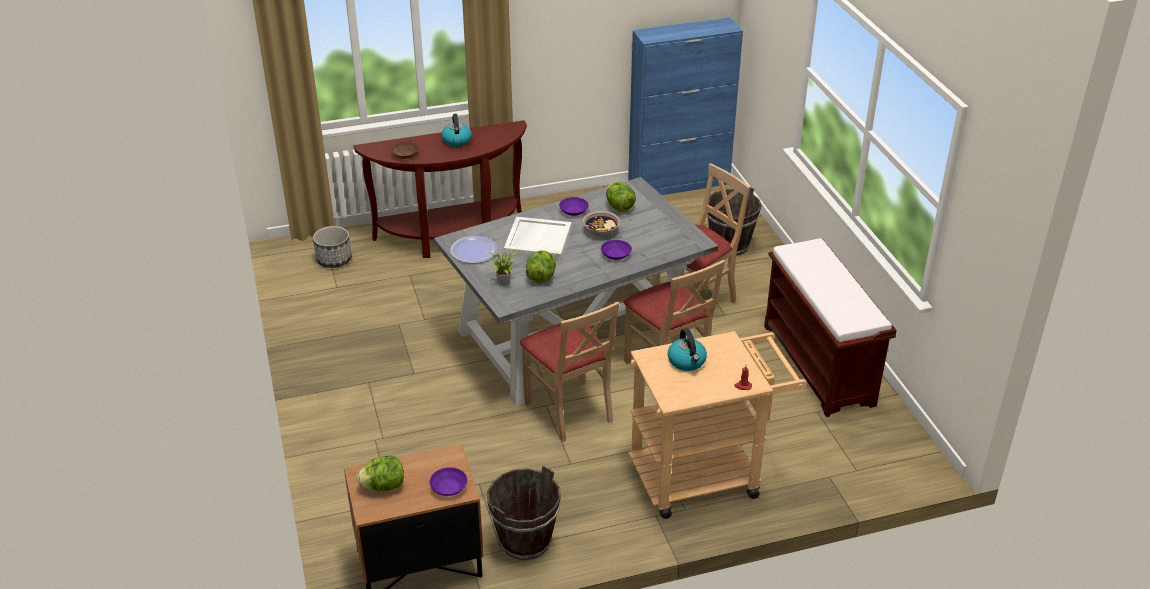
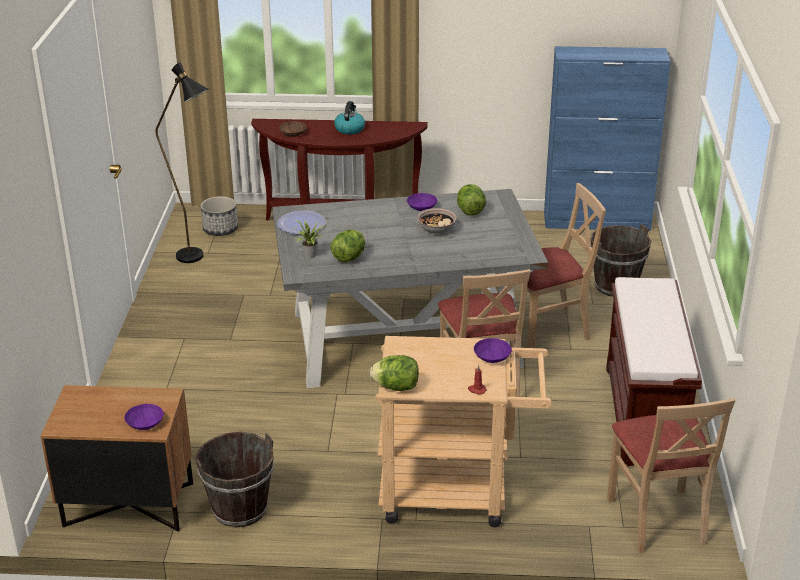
camera: 20 degrees right, 5 degrees down
lettuce [357,456,404,491] -> lettuce moved to [370,355,419,391]
white tray [504,217,571,261] -> none
beige chair [520,301,620,442] -> beige chair moved to [607,398,735,553]
purple bowl [601,240,632,260] -> purple bowl moved to [474,338,512,363]
kettle [668,328,707,371] -> none
none -> black floor lamp [155,62,209,263]

